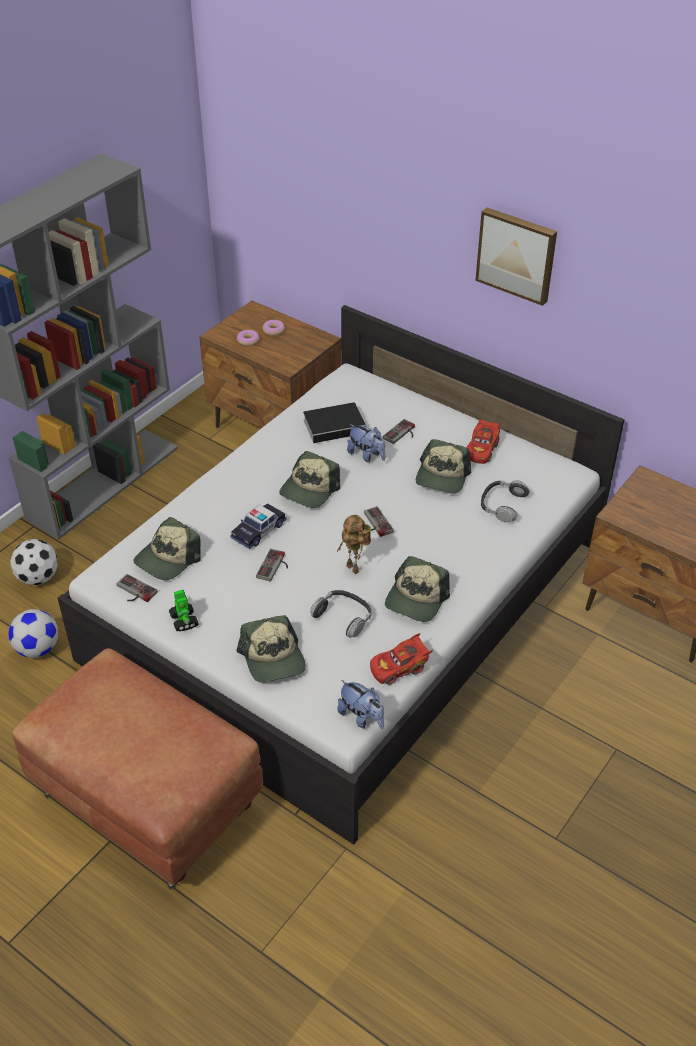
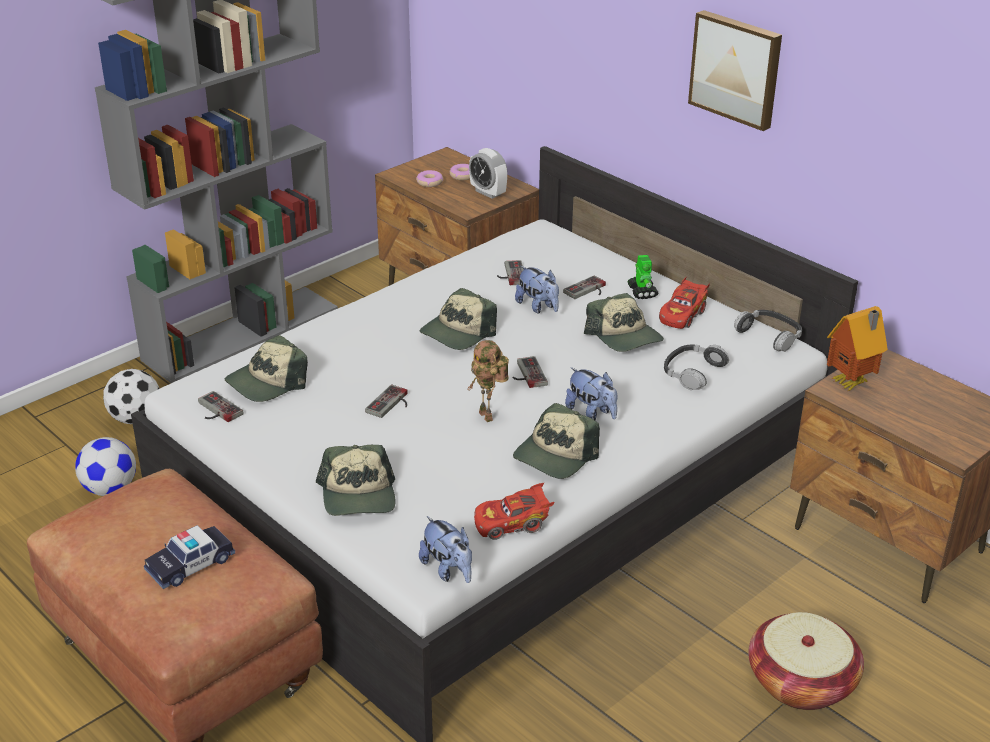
camera: 10 degrees right, 10 degrees down
toy robot [169,590,199,632] -> toy robot moved to [628,255,659,299]
toy car [231,503,287,549] -> toy car moved to [144,525,235,589]
book [303,402,374,443] -> game controller [497,260,524,285]
headphones [310,590,371,638] -> headphones moved to [734,310,802,352]
cap [416,439,471,494] -> cap turned 60 degrees counterclockwise [584,293,664,352]
none -> alarm clock [469,148,507,199]
none -> plush toy [565,367,617,420]
none -> basket [748,612,864,710]
none -> toy house [827,306,888,391]

